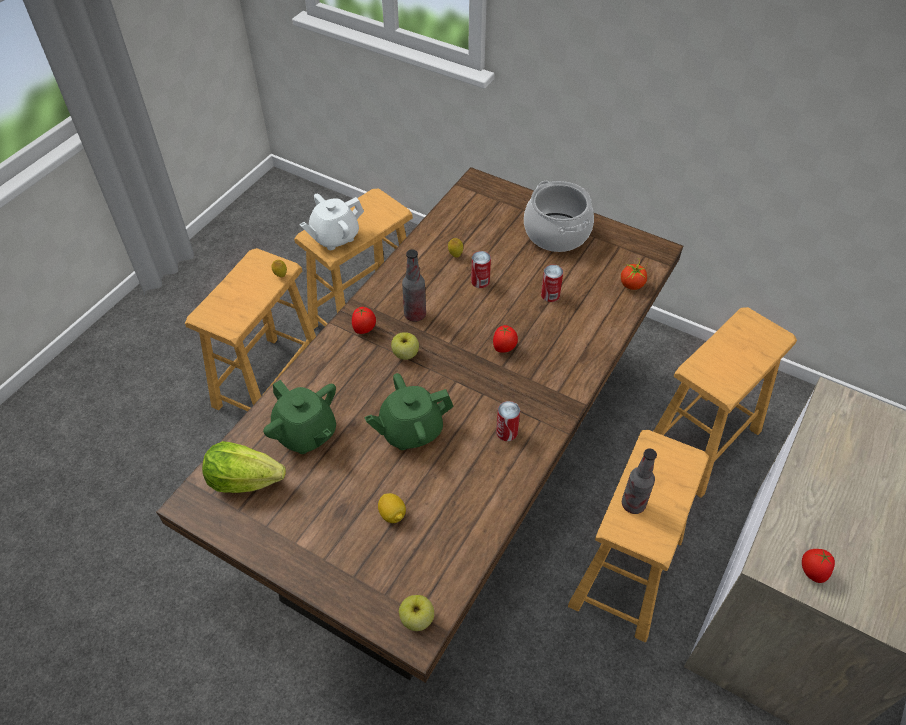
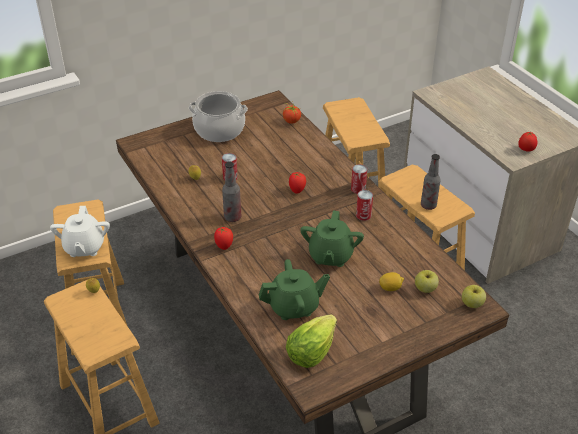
camera: 60 degrees left, 10 degrees down
apple [391,332,419,360] -> apple moved to [415,270,439,293]
can [541,265,563,302] -> can moved to [351,164,367,194]

